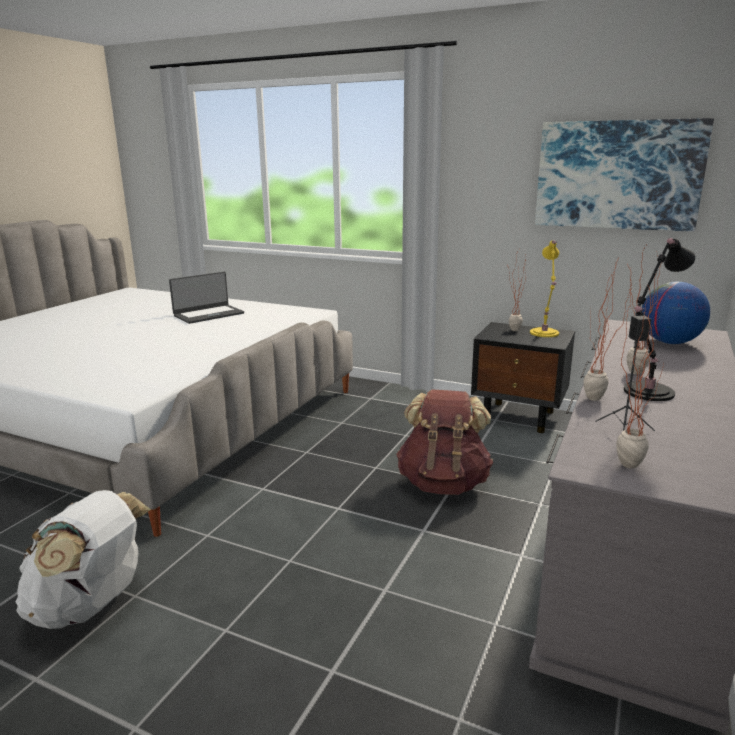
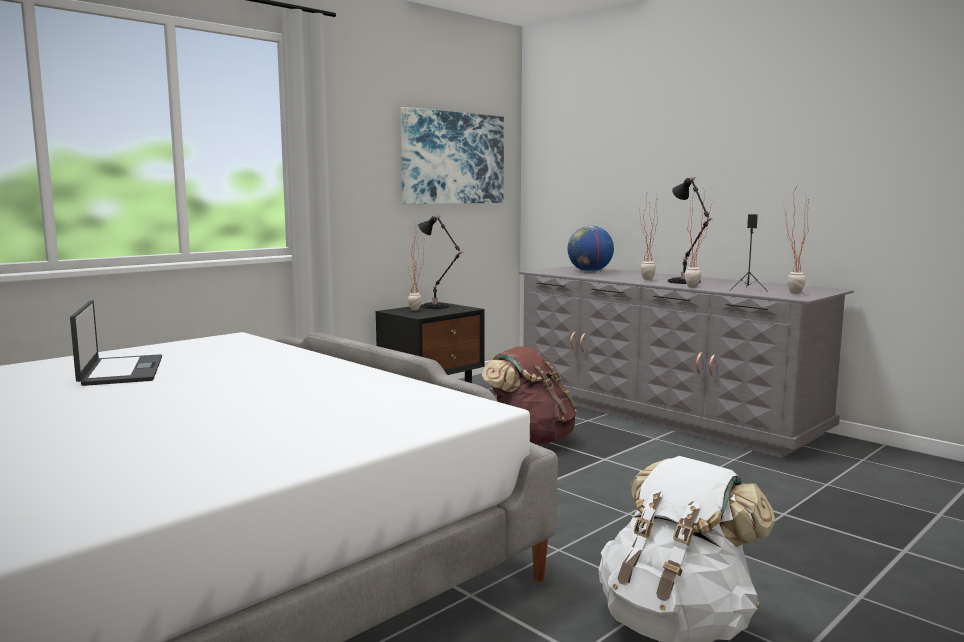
camera: 70 degrees left, 10 degrees down
yellow table lamp [530,241,559,337] -> black table lamp [418,216,462,309]

